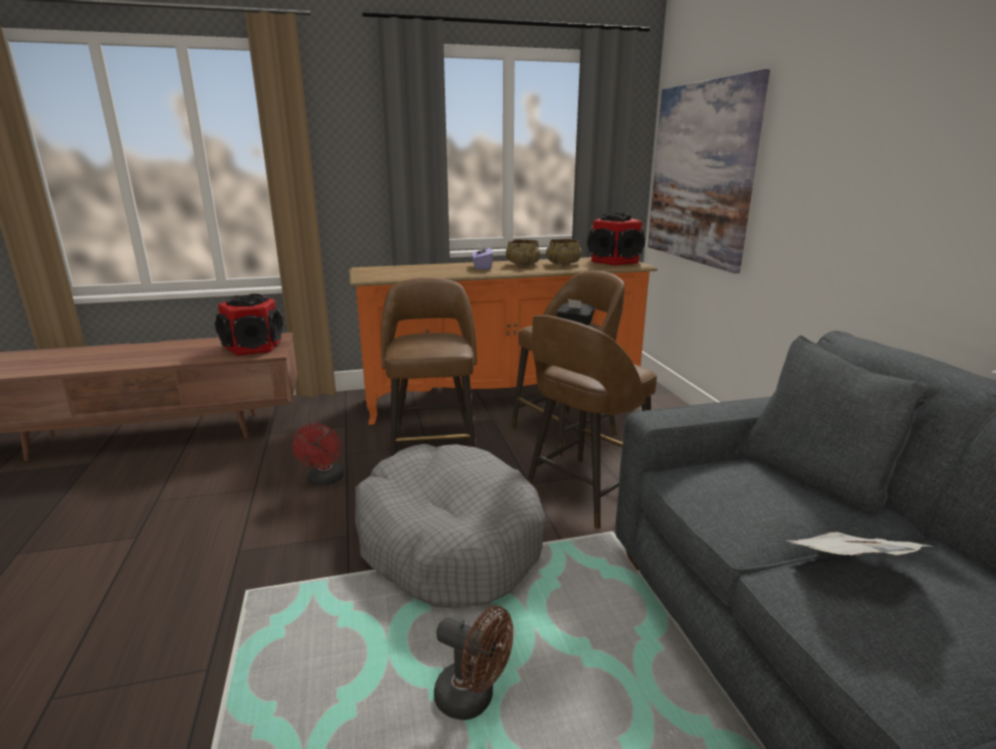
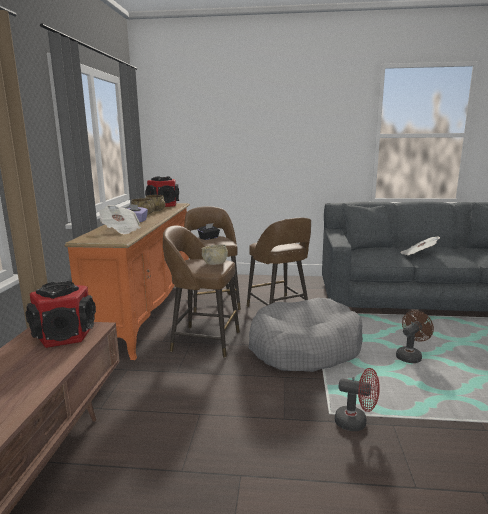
camera: 70 degrees left, 5 degrees down
red fan [292,423,344,486] -> red fan moved to [335,368,380,431]
picture [648,69,770,274] -> none
none -> newspaper [99,205,141,234]
none -> beige bowl [202,244,228,265]

